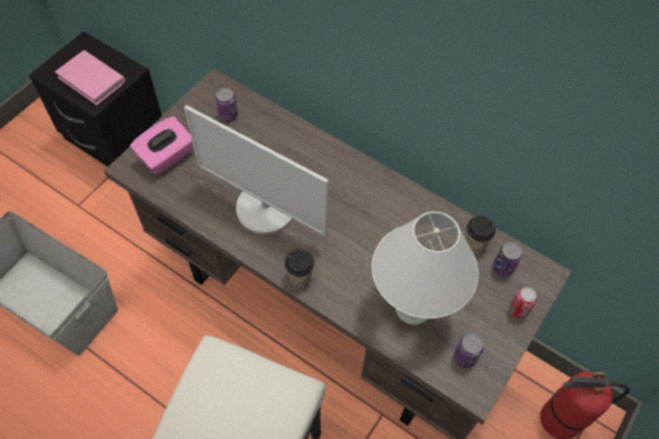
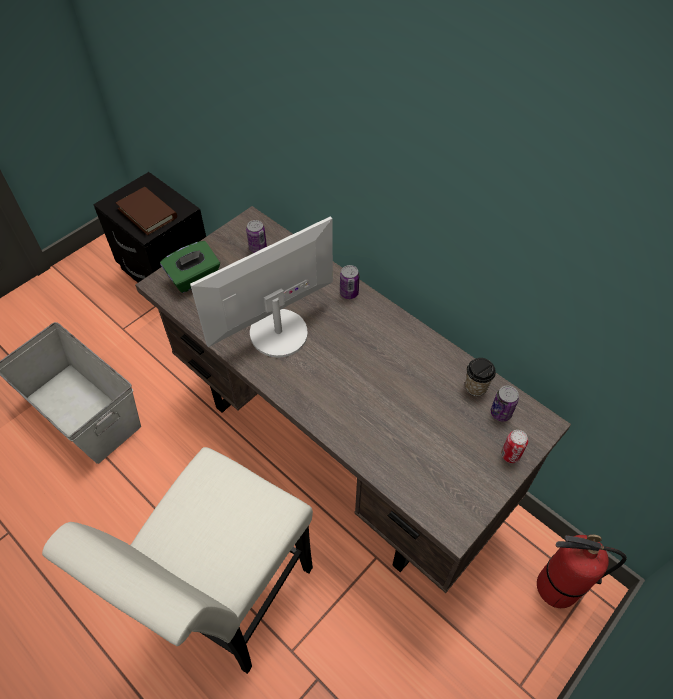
camera: 10 degrees right, 5 degrees down
pink book [55,50,126,105] -> brown book [116,187,177,235]
pink tissue box [130,116,193,175] -> green tissue box [160,241,220,293]
monitor [184,105,329,236] -> monitor turned 105 degrees clockwise [190,216,333,358]
cup [285,249,315,287] -> none
white table lamp [372,211,479,325] -> none
can [454,334,483,368] -> can moved to [340,265,359,299]

